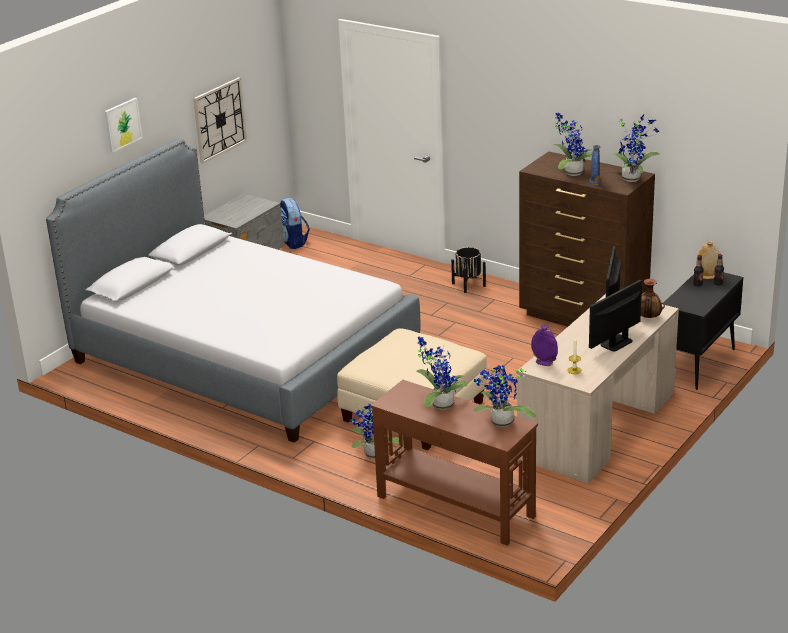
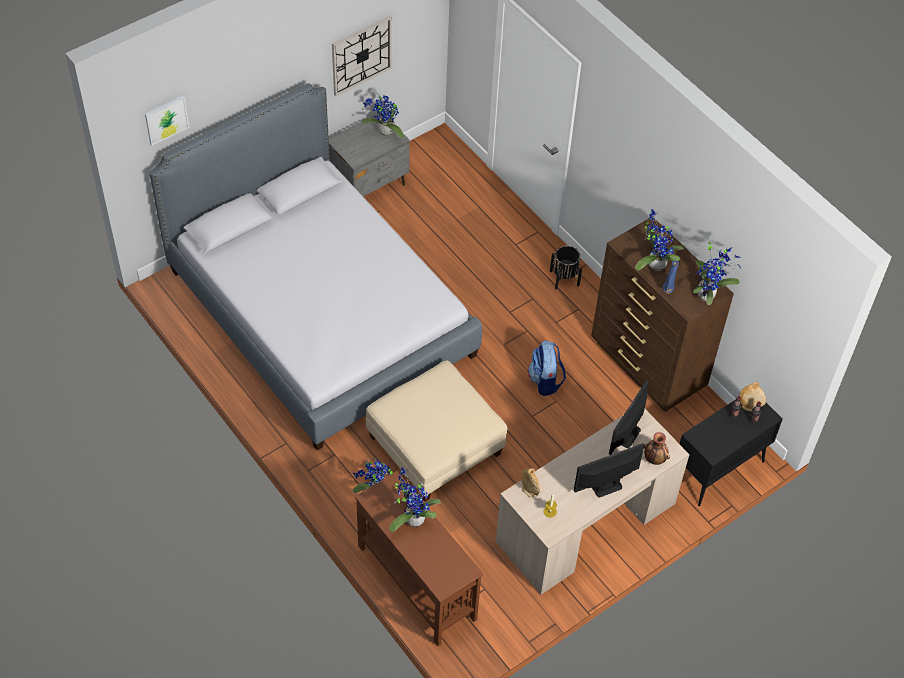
camera: 15 degrees right, 25 degrees up
picture [105,98,142,153] -> picture moved to [145,95,189,146]
backpack [280,198,310,249] -> backpack moved to [528,340,566,396]
potted plant [474,365,536,427] -> potted plant moved to [362,94,404,138]
purple vase [531,325,558,366] -> beige vase [521,468,540,497]

